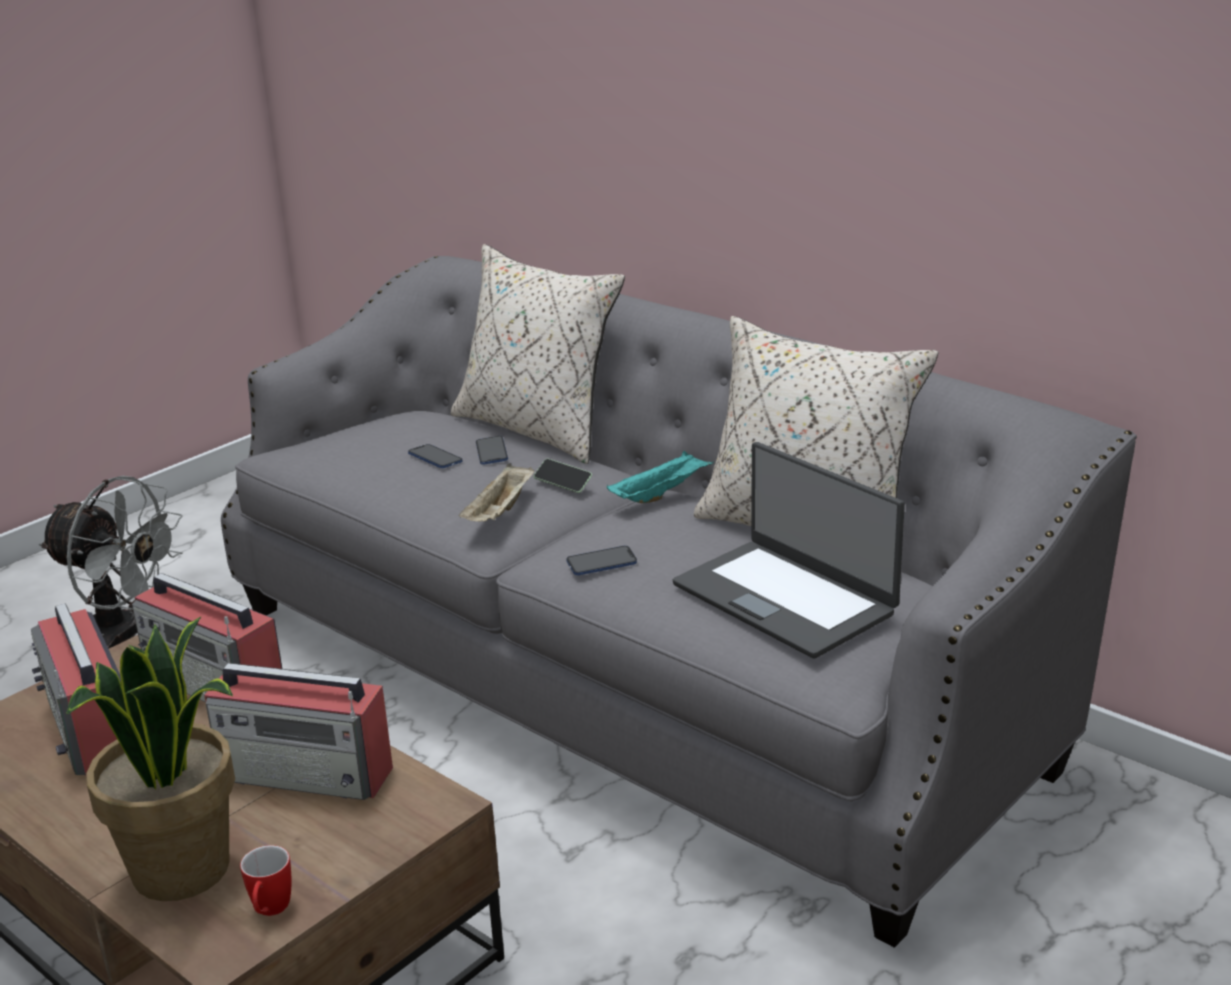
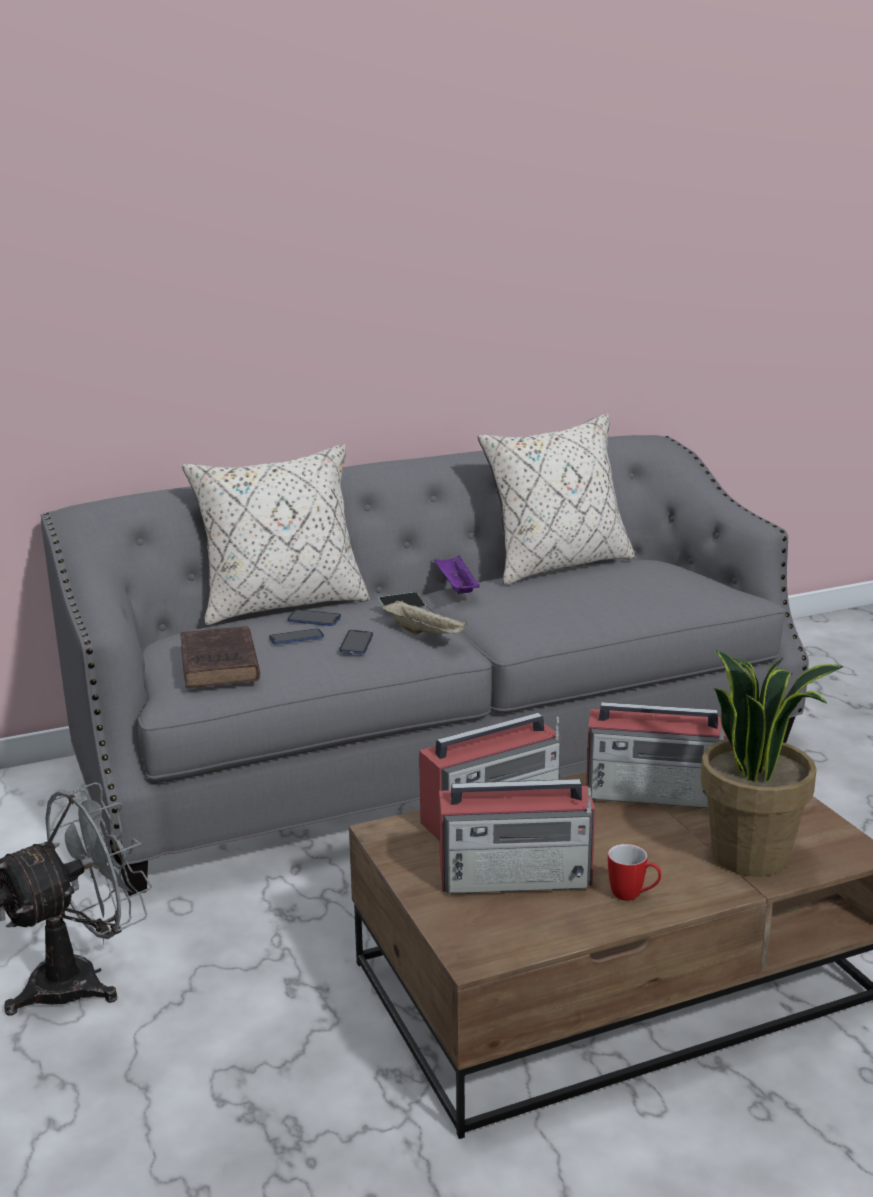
camera: 65 degrees left, 5 degrees down
radio [204,663,393,800] -> radio turned 60 degrees clockwise [586,702,728,809]
mug [240,845,291,916] -> mug moved to [608,844,662,901]
phone [567,546,637,575] -> phone moved to [339,630,373,654]
turquoise tray [607,451,714,503] -> purple tray [434,556,480,594]
laptop [673,442,905,658] -> none
none -> brown book [180,626,260,688]

